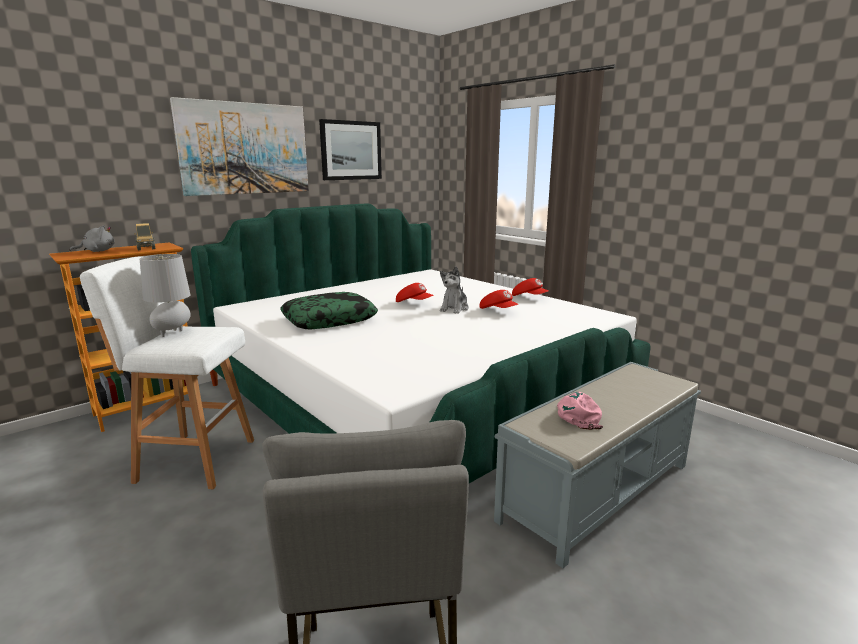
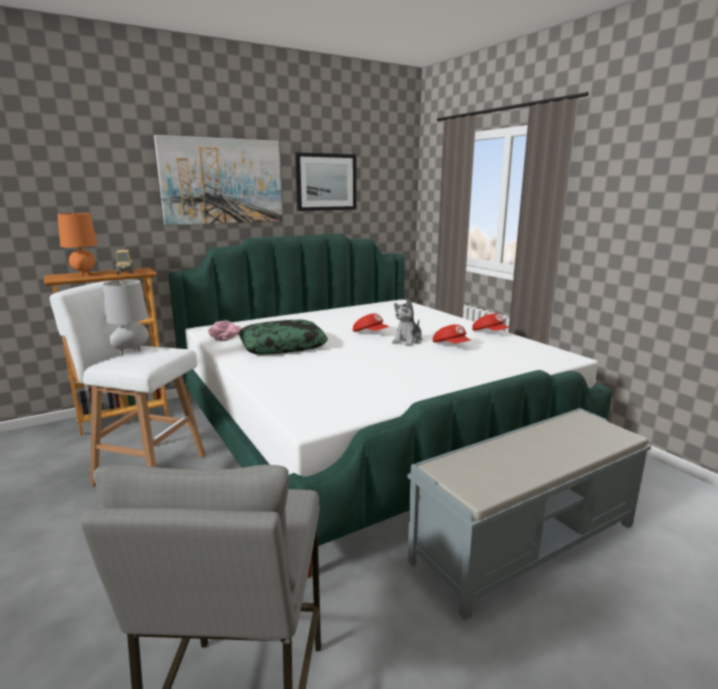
camera: 10 degrees right, 0 degrees up
grey plush toy [70,225,115,252] -> orange table lamp [57,213,98,276]
pink cap [557,392,603,430] -> pink cap moved to [208,320,242,341]

